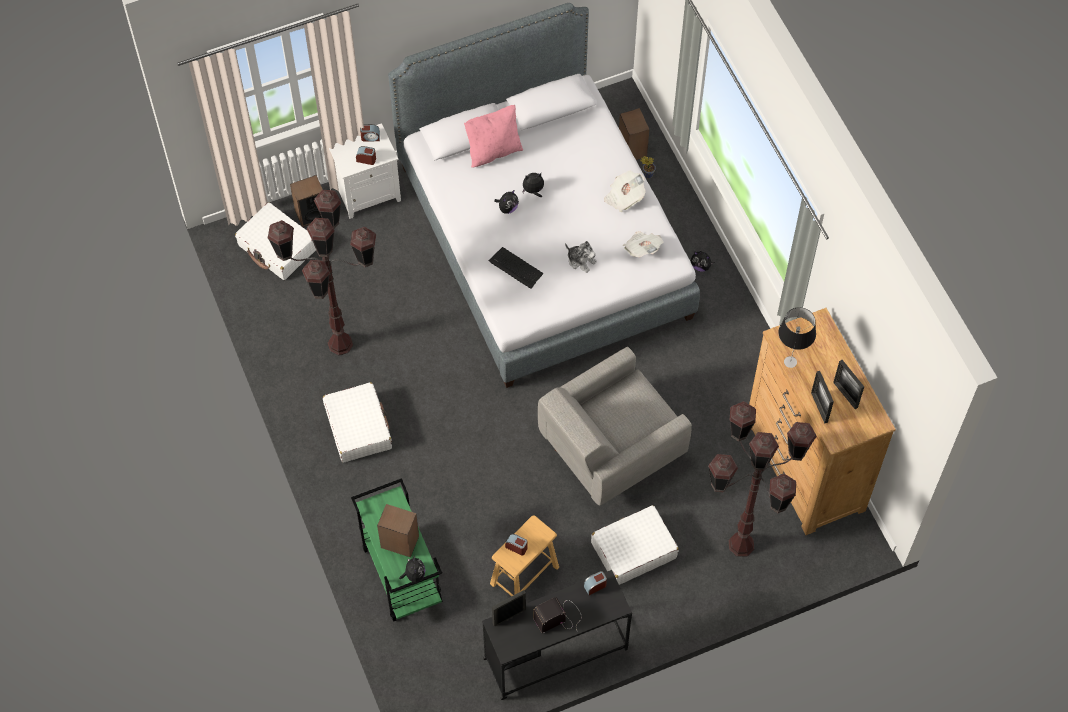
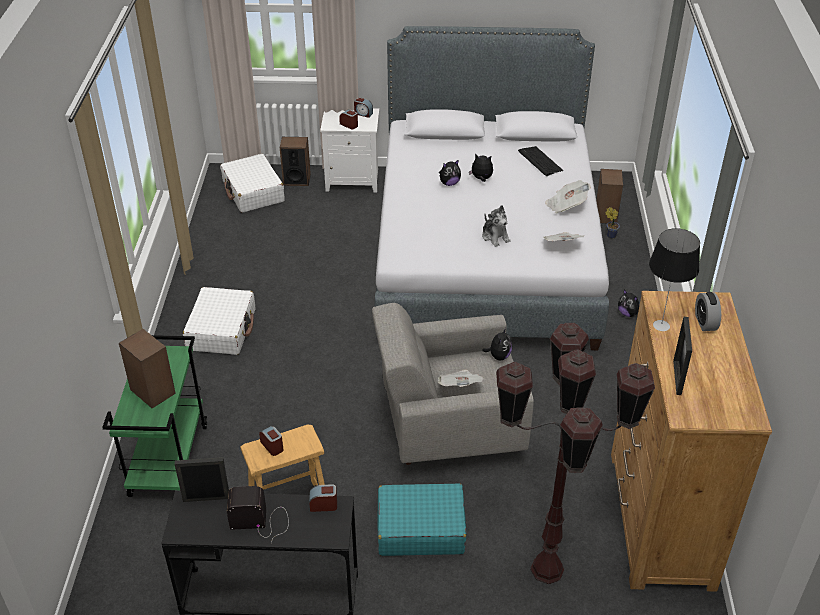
camera: 25 degrees right, 20 degrees down
brown floor lamp [268,190,376,355] -> none
plush toy [399,555,425,582] -> plush toy moved to [482,328,512,360]
pink pillow [464,105,523,168] -> none
keyboard [488,247,543,289] -> keyboard moved to [518,146,563,176]
white suitcase [591,505,679,585] -> turquoise suitcase [377,483,466,556]
picture frame [833,360,864,409] -> none
none -> newspaper [438,370,484,387]
none -> alarm clock [695,292,721,331]

